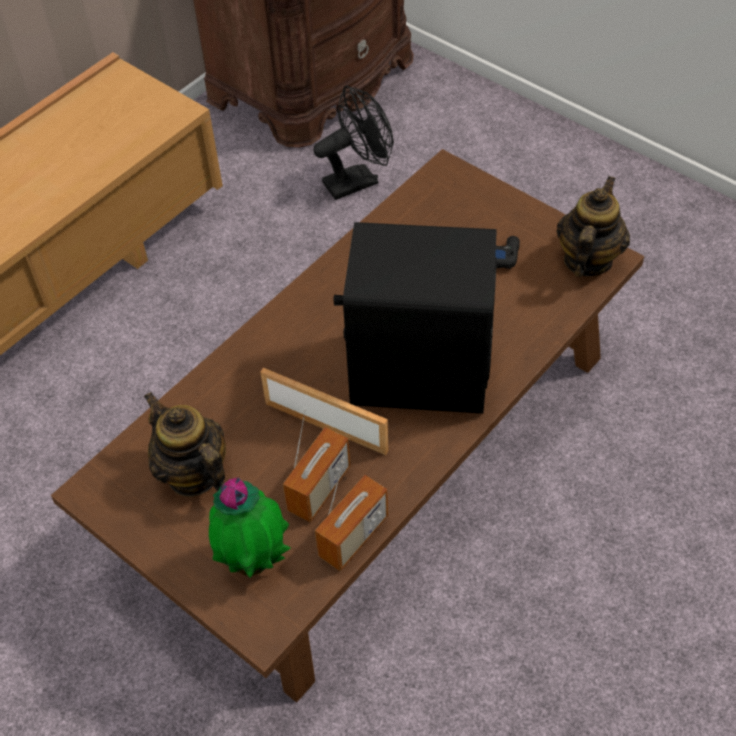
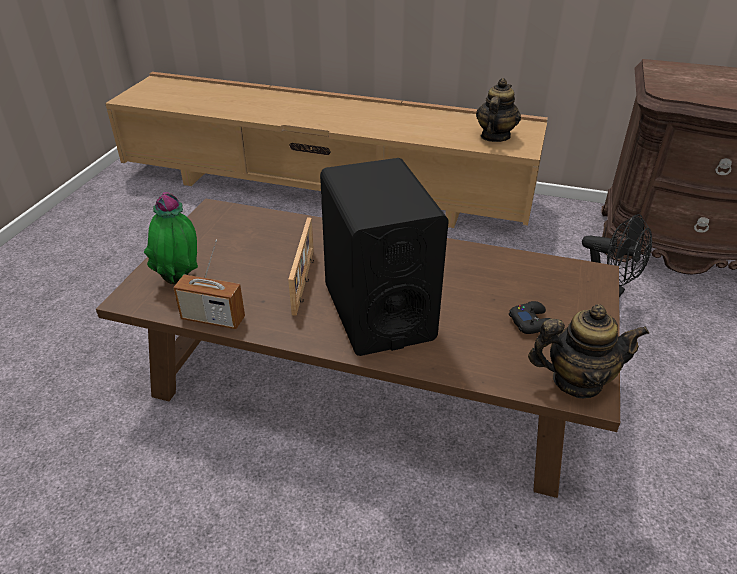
camera: 65 degrees right, 15 degrees down
teapot [144,392,226,497] -> teapot moved to [476,78,521,142]
radio [283,409,350,522] -> none

